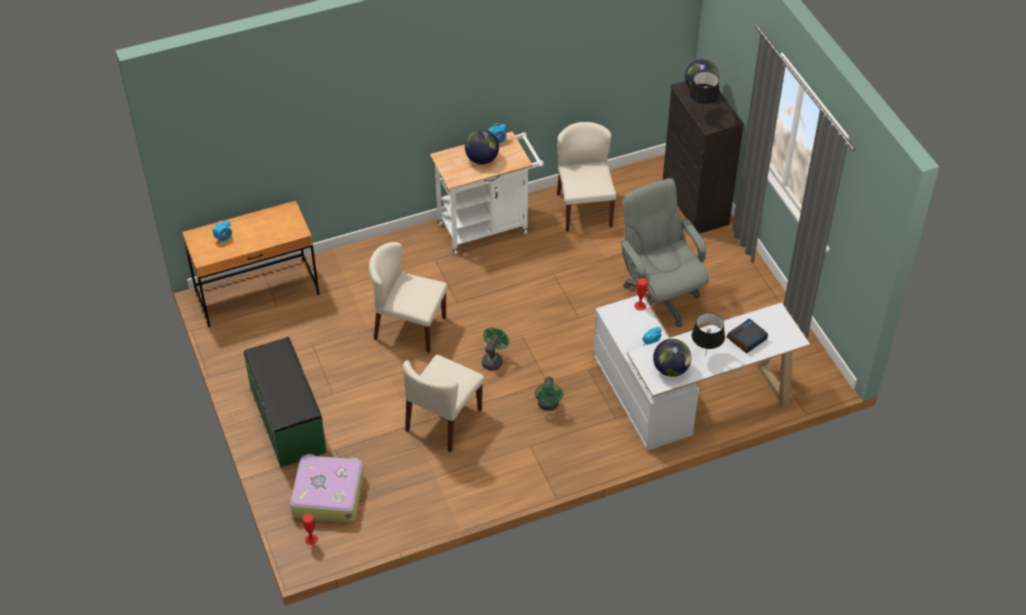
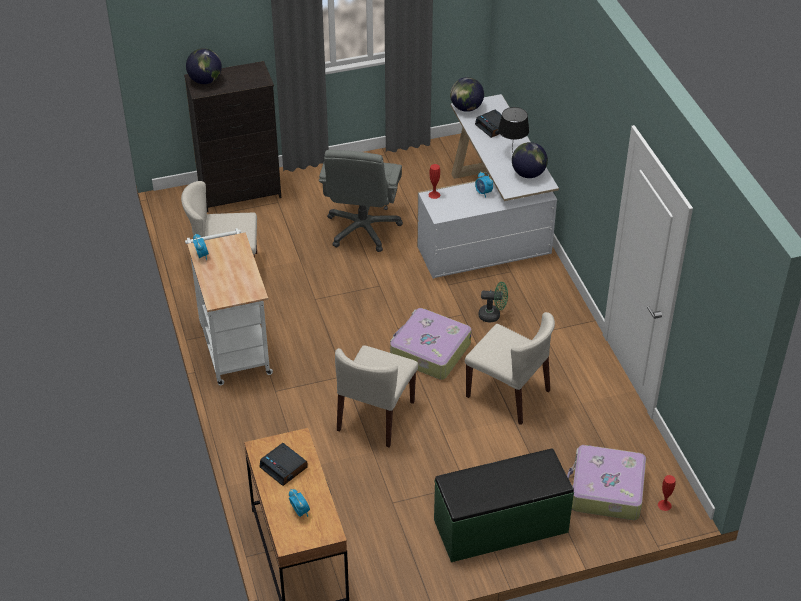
camera: 85 degrees left, 5 degrees down
globe [465,130,499,164] -> globe moved to [450,77,484,112]
green fan [482,327,509,370] -> suitcase [390,308,471,380]
grey office chair [619,178,709,327] -> grey office chair turned 60 degrees counterclockwise [319,150,403,252]
black table lamp [689,71,720,114] -> none
none -> alarm clock [259,443,308,486]

